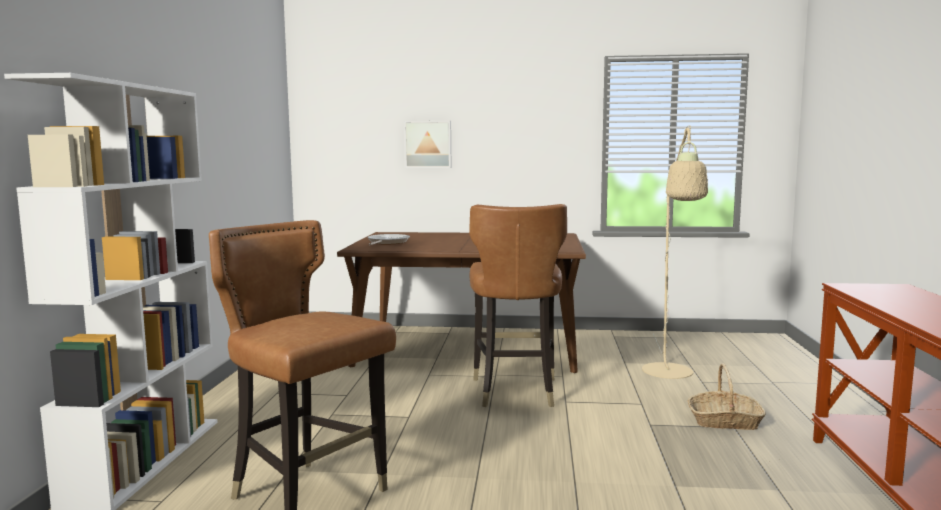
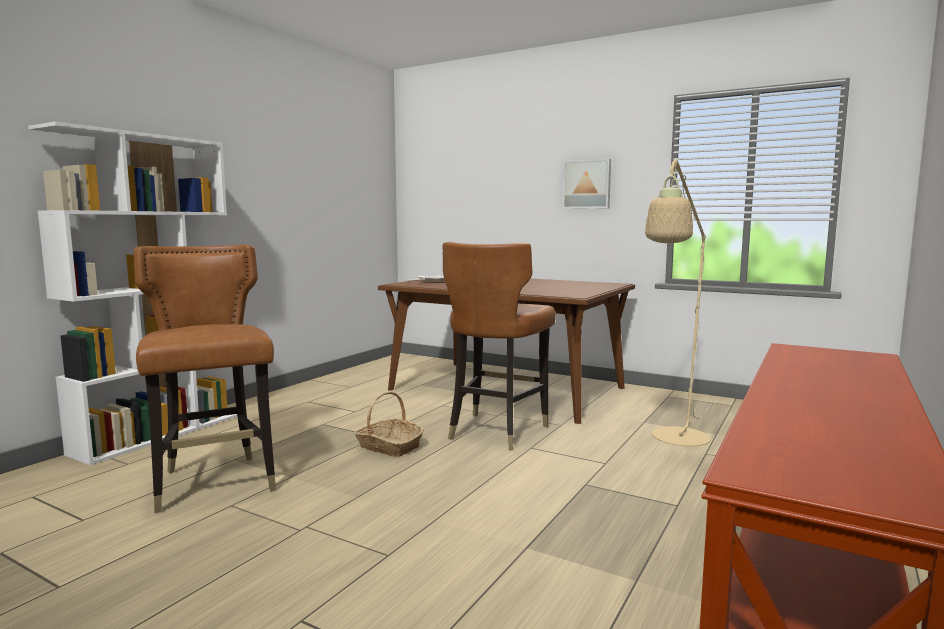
camera: 25 degrees right, 0 degrees up
picture [404,121,451,168] -> picture moved to [562,159,611,209]
basket [687,363,766,430] -> basket moved to [355,392,424,457]

